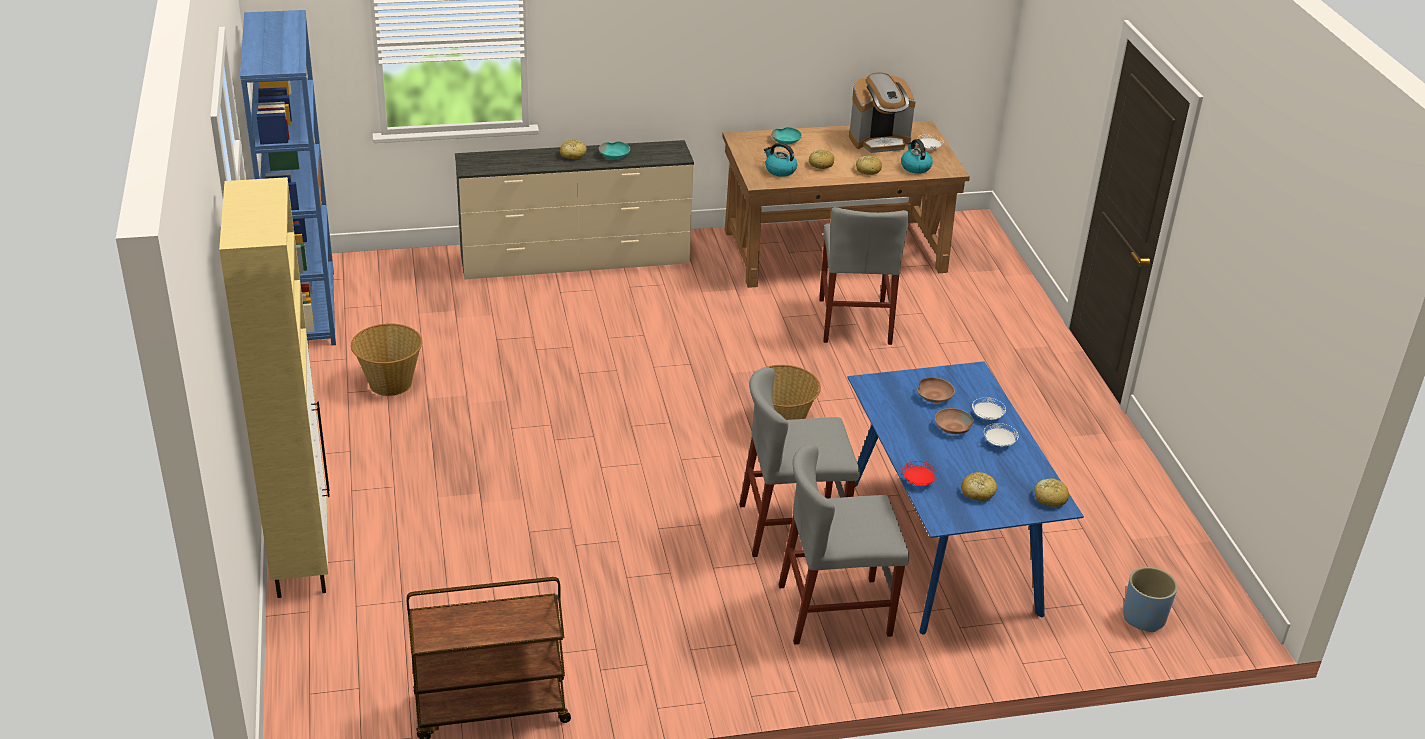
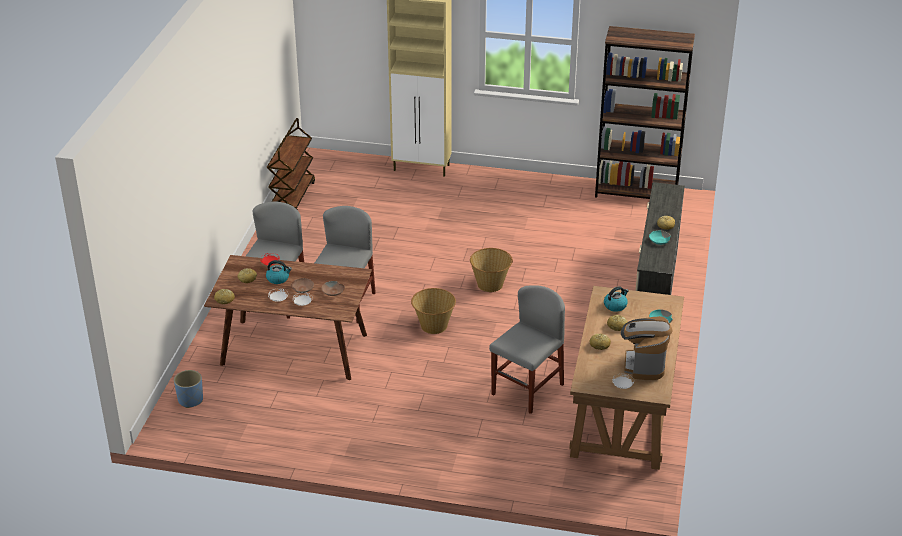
camera: 115 degrees right, 0 degrees up
blue bookcase [240,10,336,346] -> brown bookcase [595,26,695,199]
basket [351,323,422,396] -> basket moved to [470,248,513,292]
grey chair [819,207,909,345] -> grey chair turned 105 degrees clockwise [489,285,565,414]
blue dining table [847,361,1084,635] -> brown dining table [204,255,372,380]
kettle [901,139,933,174] -> kettle moved to [266,260,292,284]

